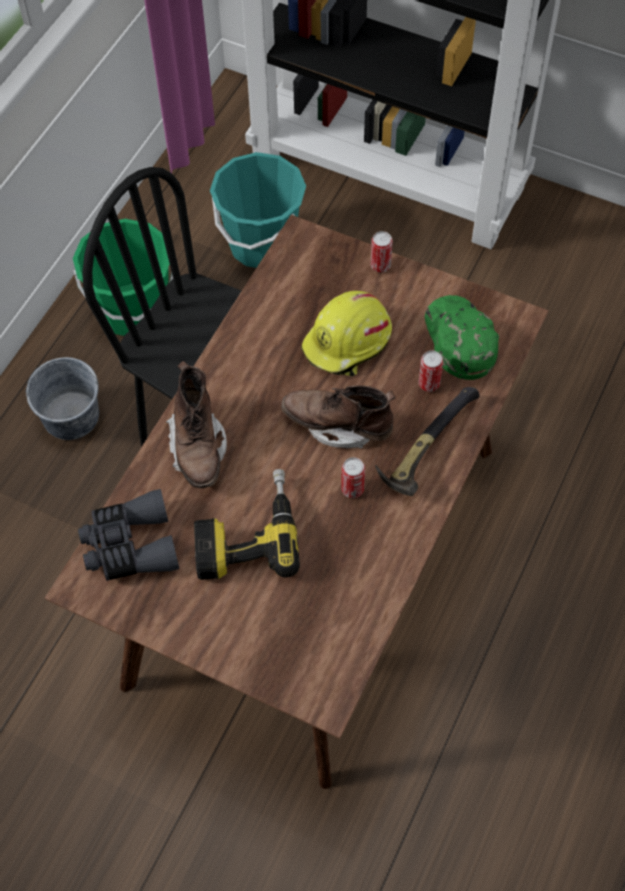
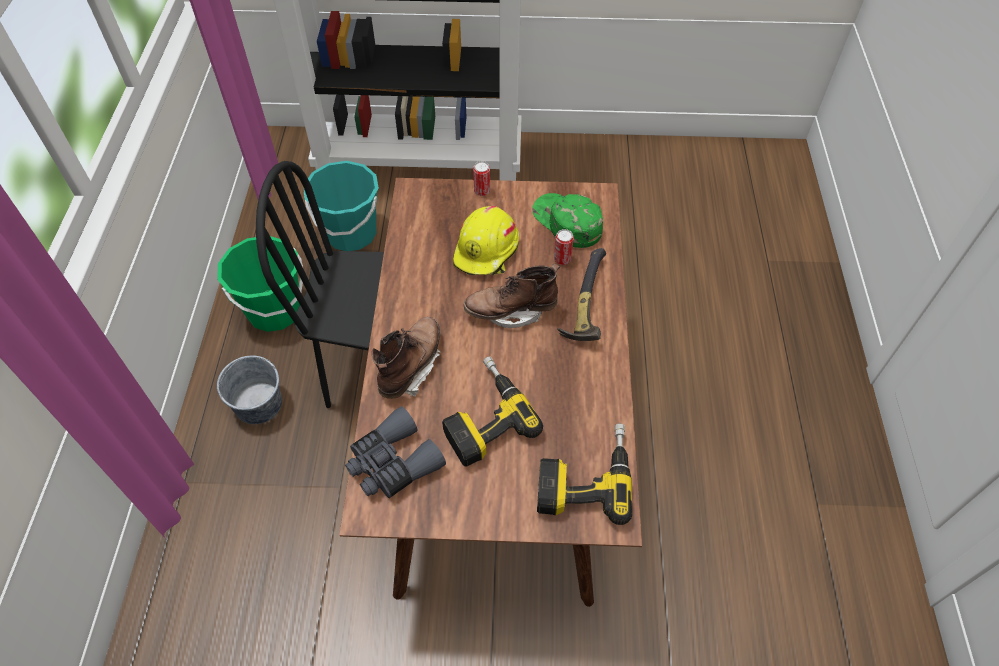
camera: 25 degrees left, 5 degrees down
brown boot [166,361,227,489] -> brown boot turned 120 degrees counterclockwise [371,317,440,399]
can [341,457,365,498] -> none
none -> power drill [537,423,632,525]

